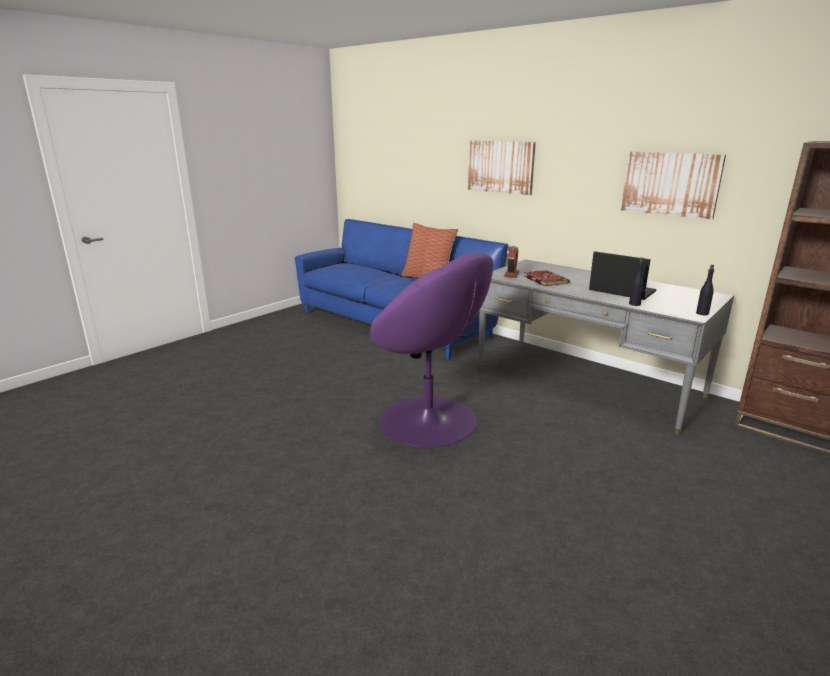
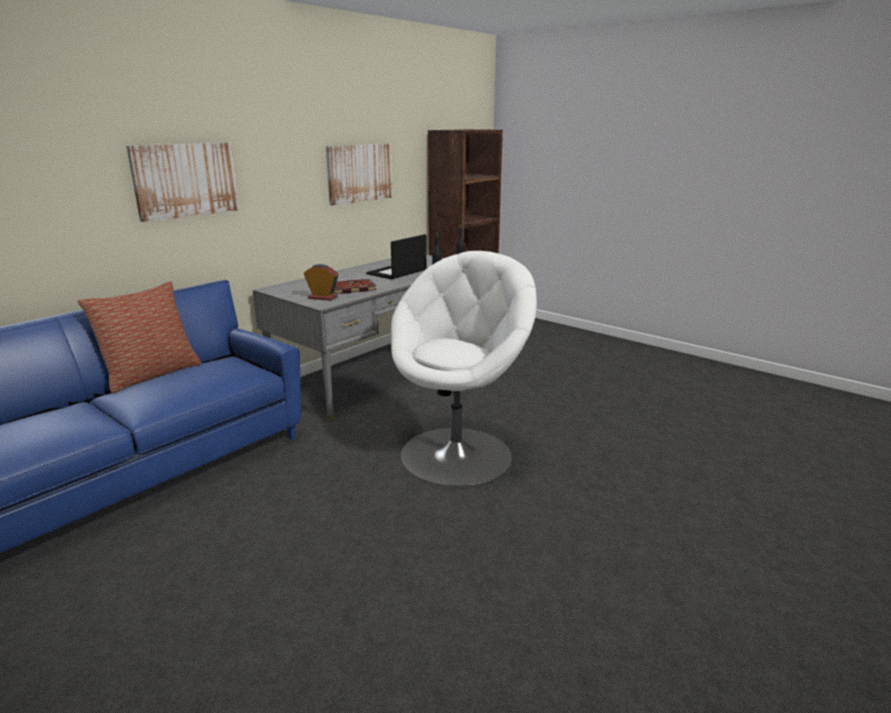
camera: 90 degrees left, 0 degrees up
purple armchair [370,253,494,447] -> white armchair [391,251,537,486]

